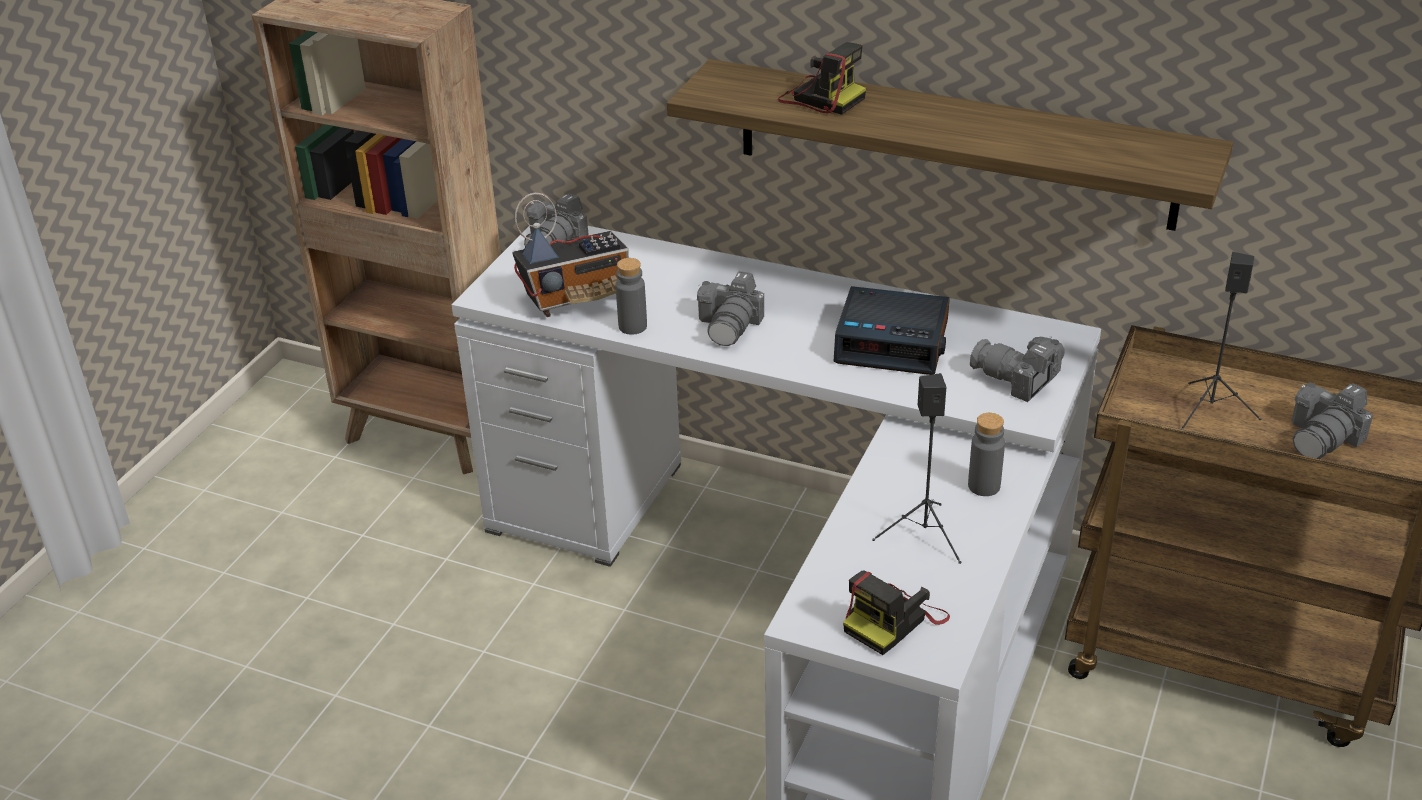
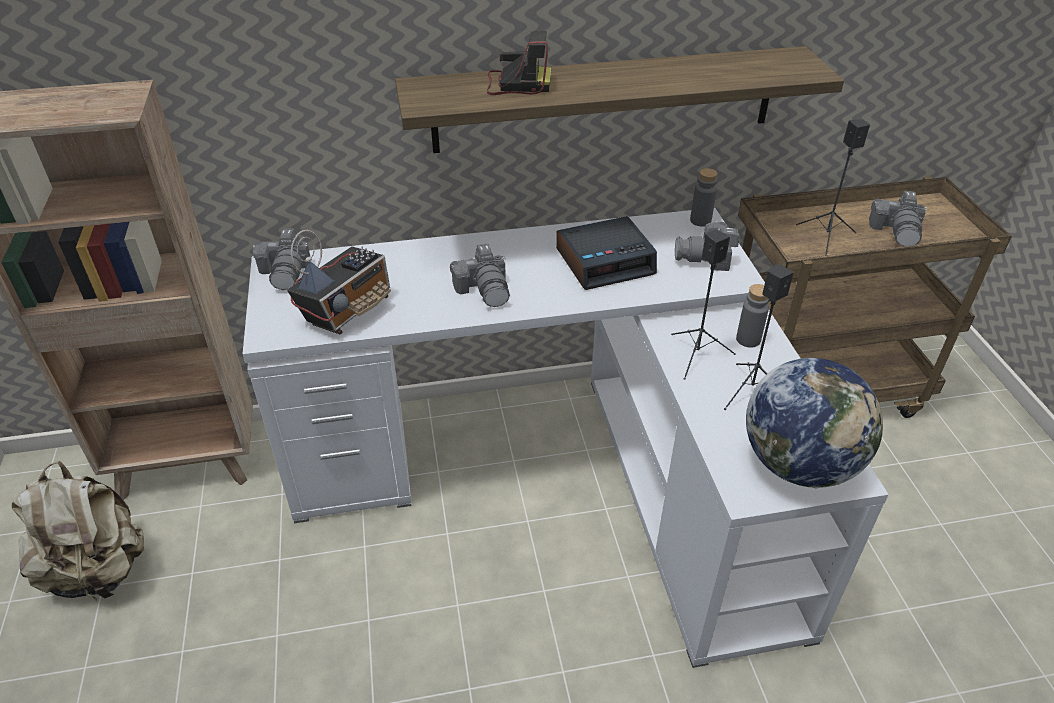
camera: 35 degrees left, 5 degrees up
grey bottle [616,258,647,335] -> grey bottle moved to [690,168,718,227]
camera [843,570,950,655] -> globe [746,358,883,489]
none -> beige backpack [12,461,144,602]
none -> black speaker [671,229,736,380]

